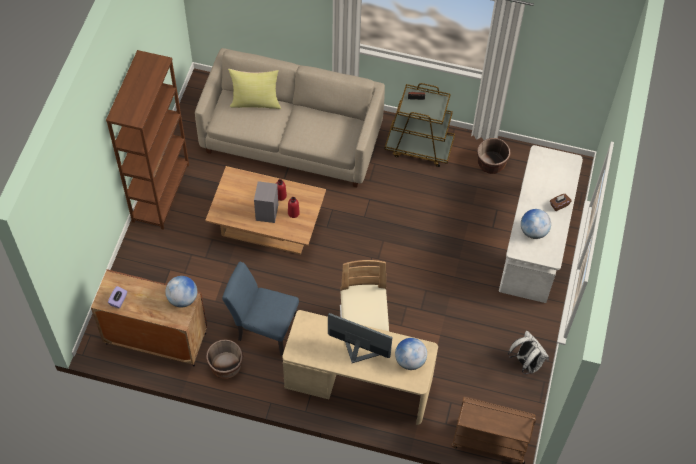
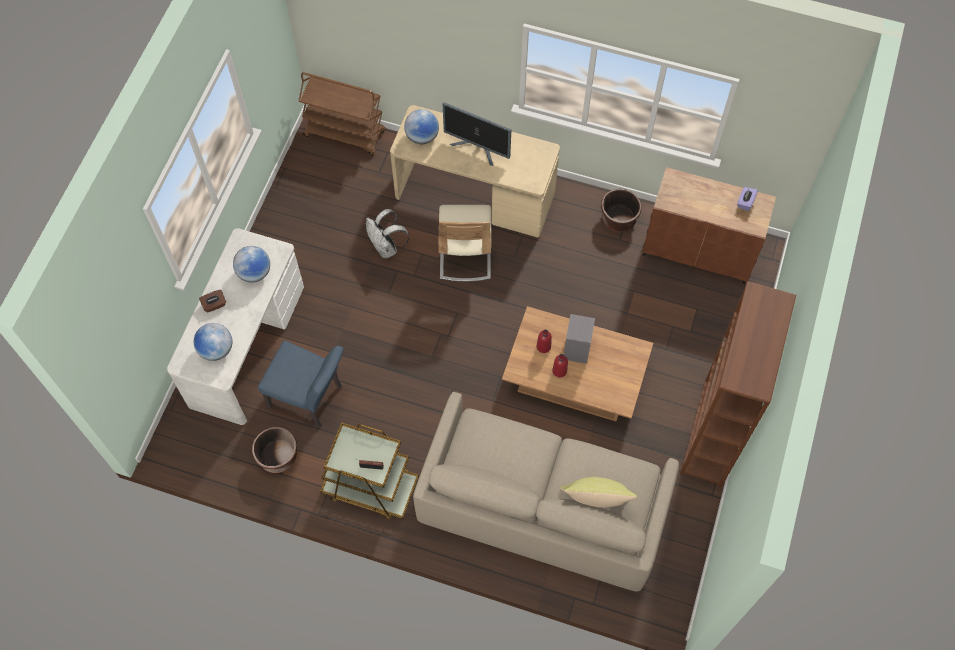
camera: 175 degrees left, 5 degrees up
globe [165,276,197,308] -> globe moved to [194,323,232,361]
blue chair [222,261,299,356] -> blue chair moved to [258,341,344,427]
white backpack [508,331,549,374] -> white backpack moved to [366,209,410,258]

